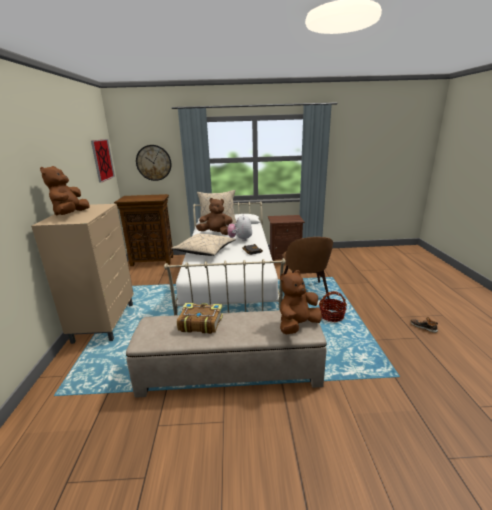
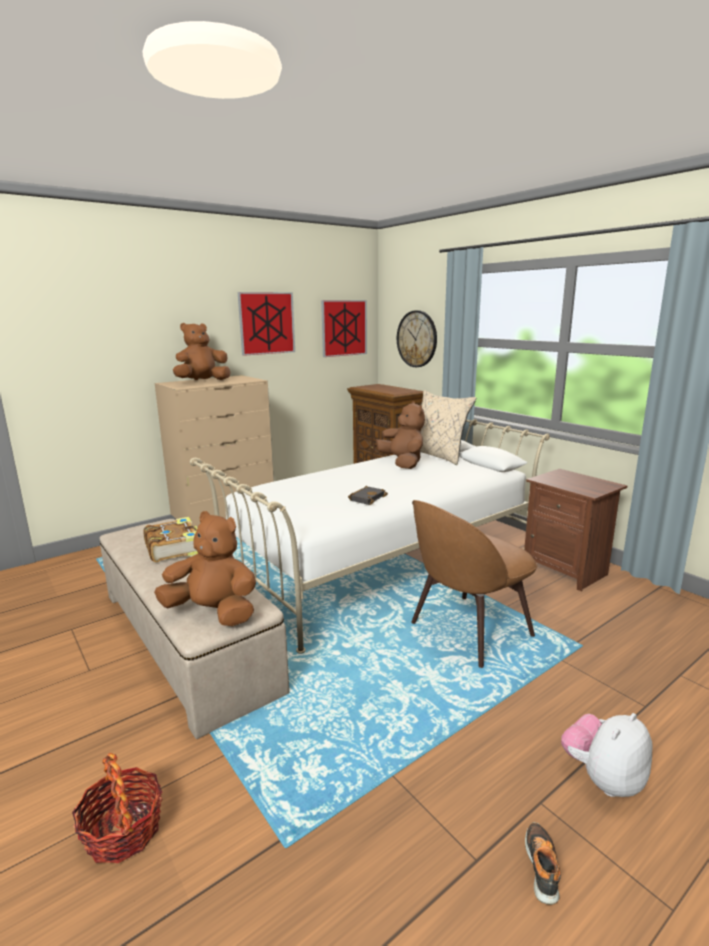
camera: 55 degrees right, 5 degrees down
beige pillow [171,234,236,256] -> none
plush toy [227,214,252,241] -> plush toy moved to [561,713,653,797]
basket [319,291,347,322] -> basket moved to [72,753,162,863]
none -> picture [238,292,295,356]

